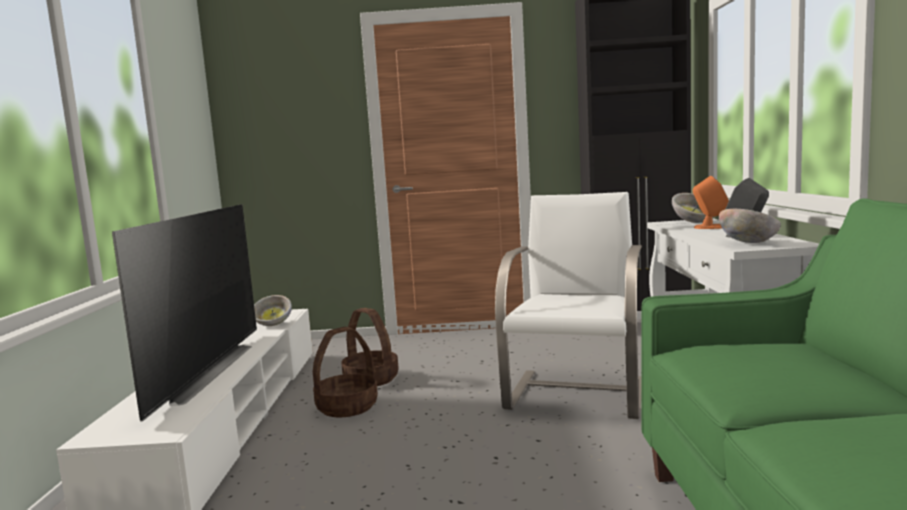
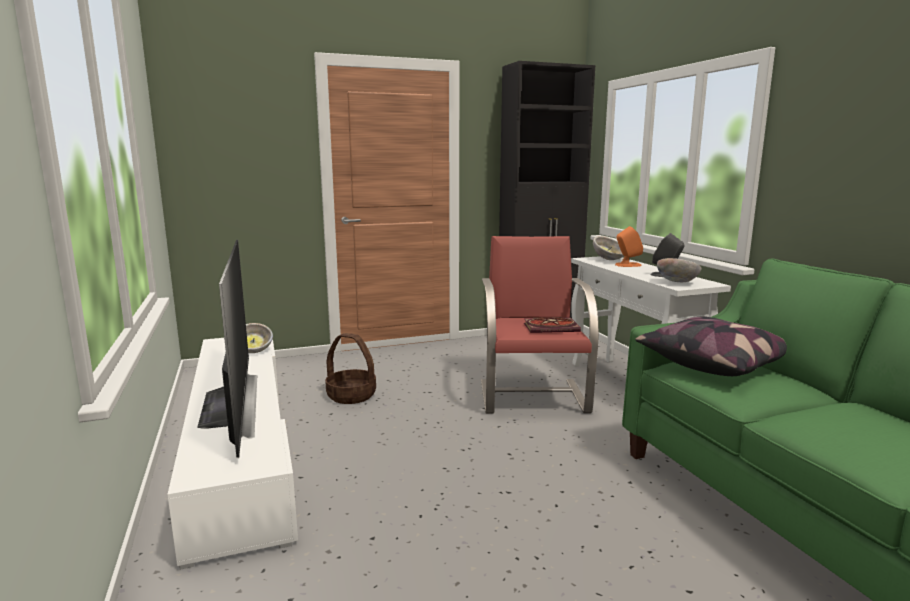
camera: 20 degrees left, 5 degrees up
basket [313,327,378,417] -> none
white armchair [495,192,642,419] -> red armchair [481,236,599,414]
none -> book [524,317,581,333]
none -> pillow [635,317,787,376]

